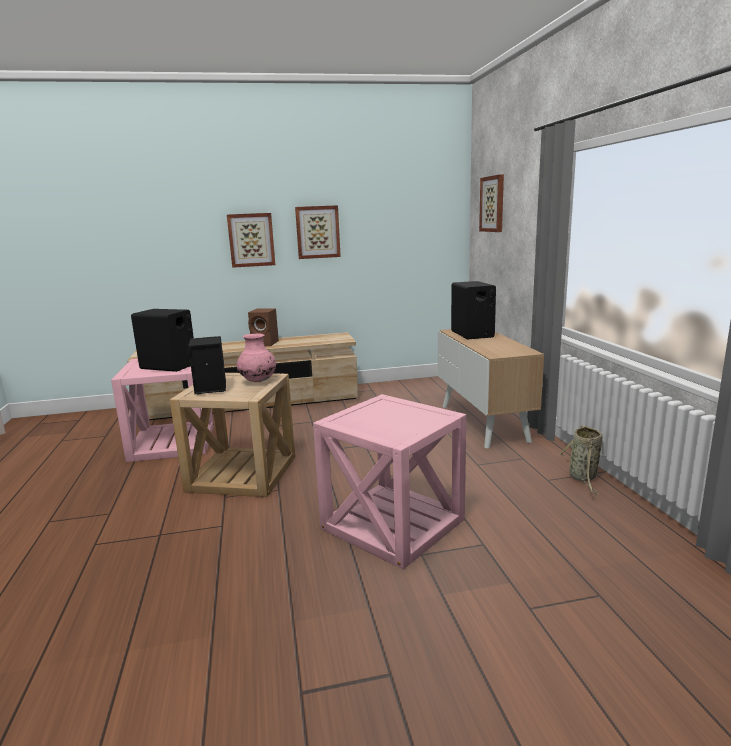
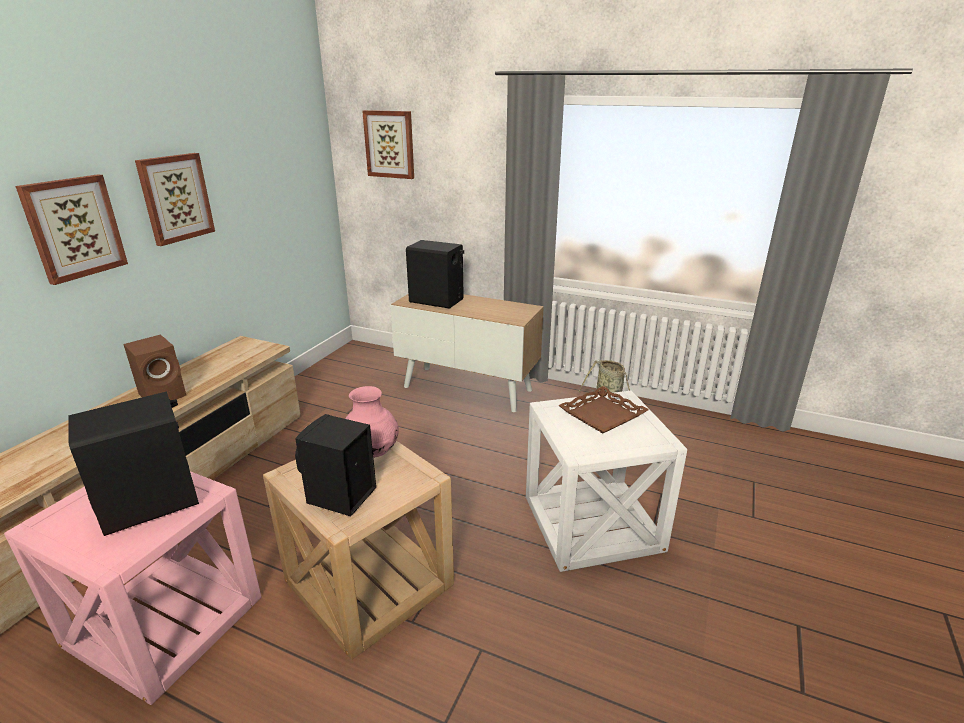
camera: 55 degrees left, 10 degrees up
pink side table [313,394,466,569] -> white side table [526,391,687,572]
none -> brown tray [558,386,649,433]

